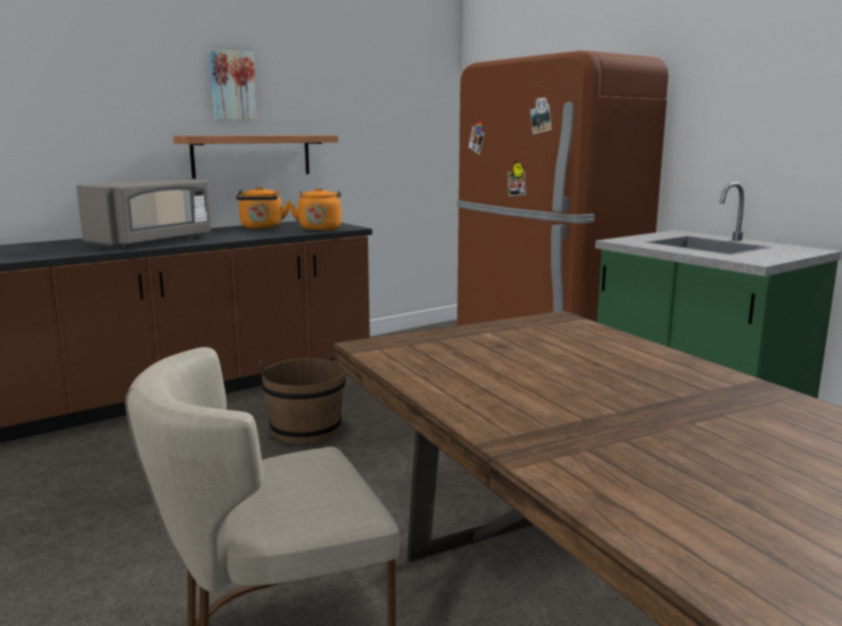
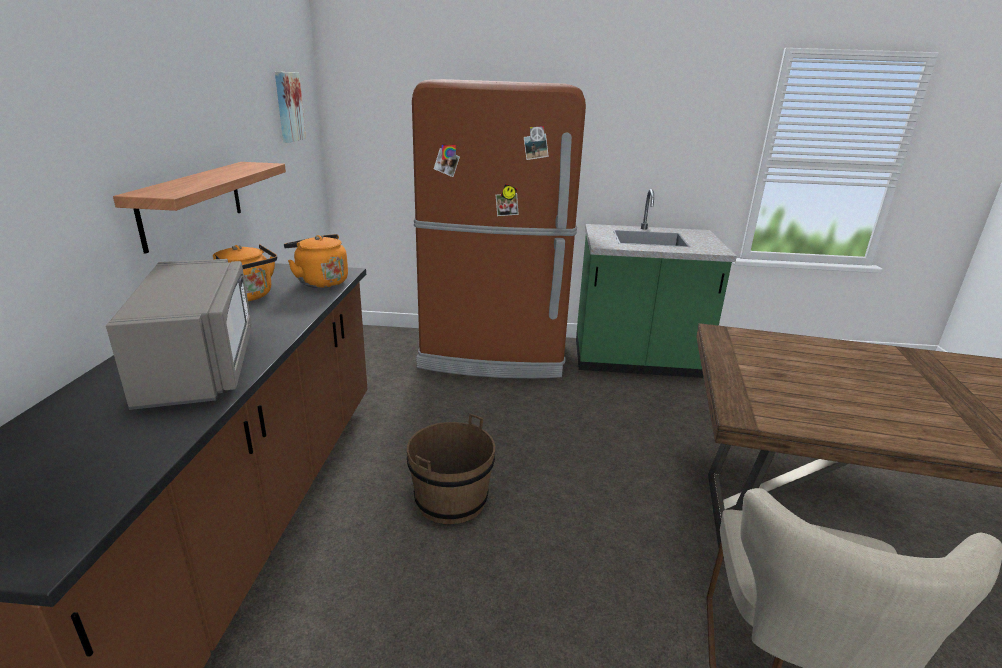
camera: 50 degrees left, 10 degrees up
picture [209,50,257,120] -> picture moved to [275,72,306,143]

